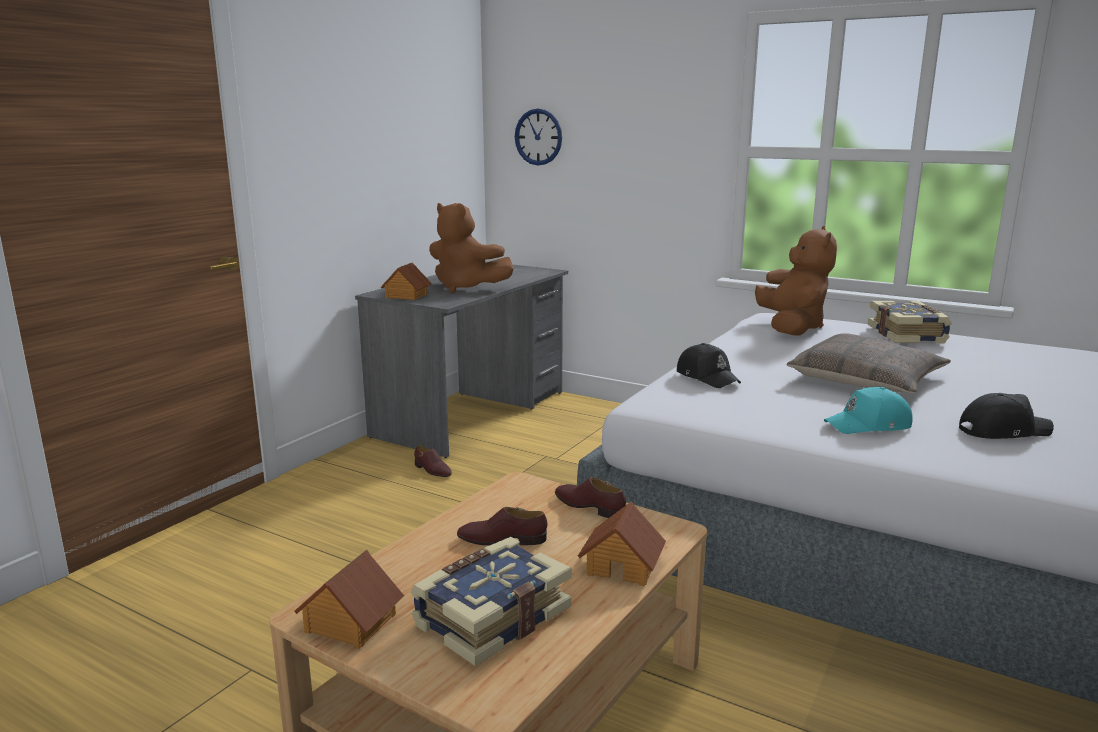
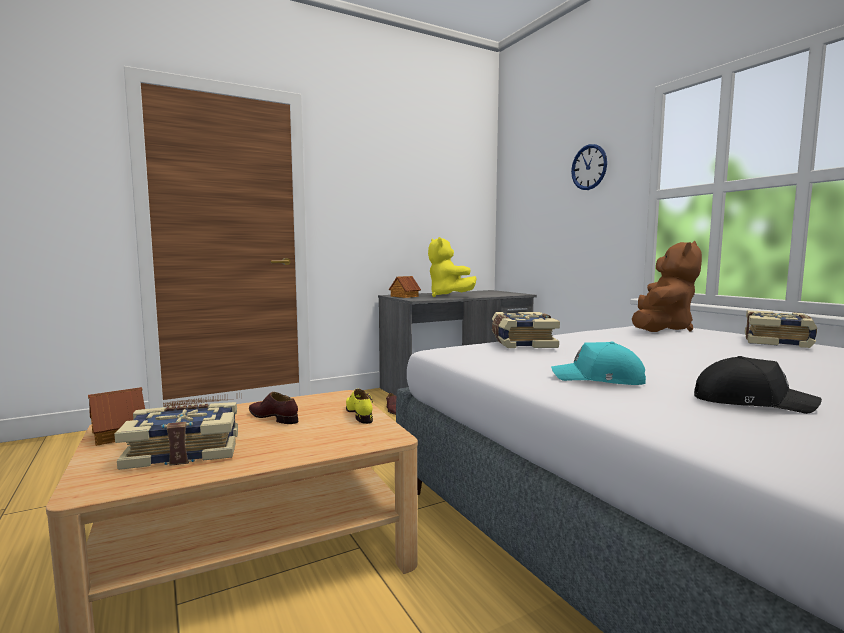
camera: 30 degrees right, 10 degrees down
brown plush toy [429,203,513,293] -> yellow plush toy [428,237,476,297]
wall clock [515,109,562,165] -> wall clock moved to [571,144,607,190]
brown shoe [555,477,626,518] -> yellow shoe [346,389,373,424]
toy house [578,501,666,586] -> none
black cap [677,343,741,388] -> book [492,312,560,348]
pillow [787,333,951,393] -> none

